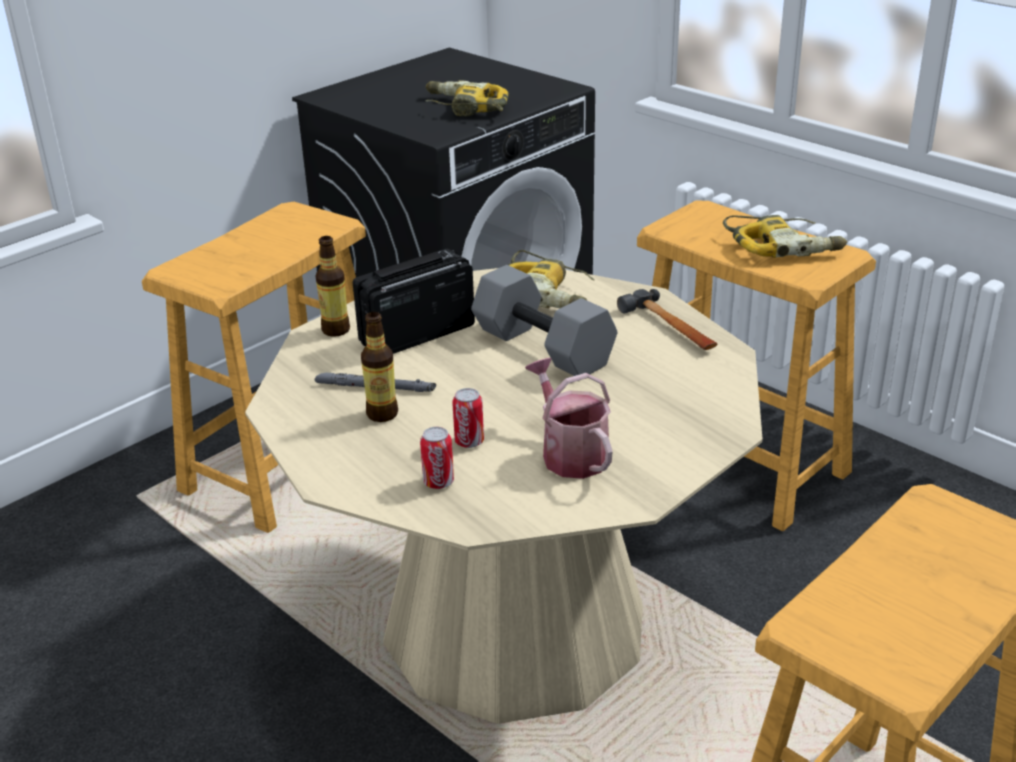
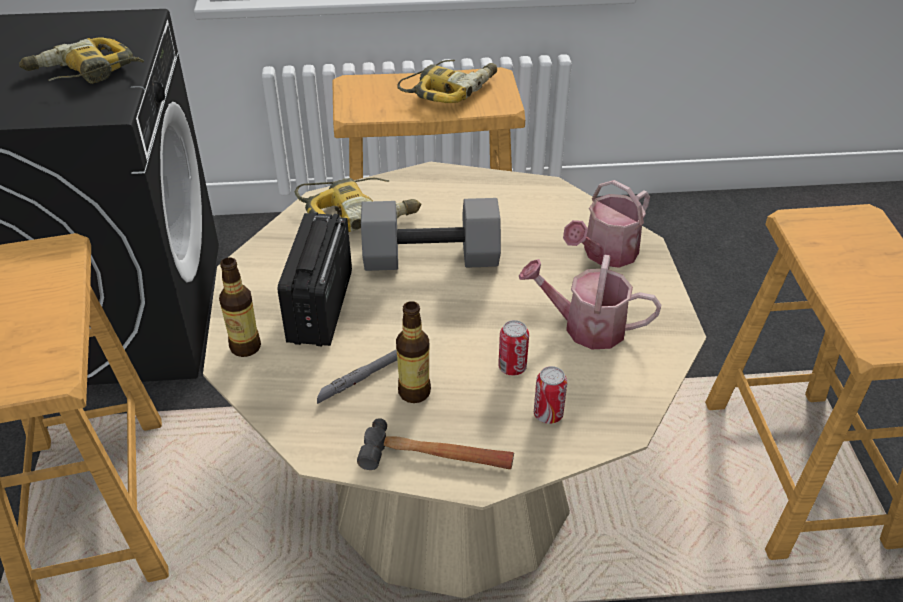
camera: 50 degrees left, 10 degrees up
hammer [617,289,717,350] -> hammer moved to [357,418,514,470]
none -> watering can [563,180,650,268]

